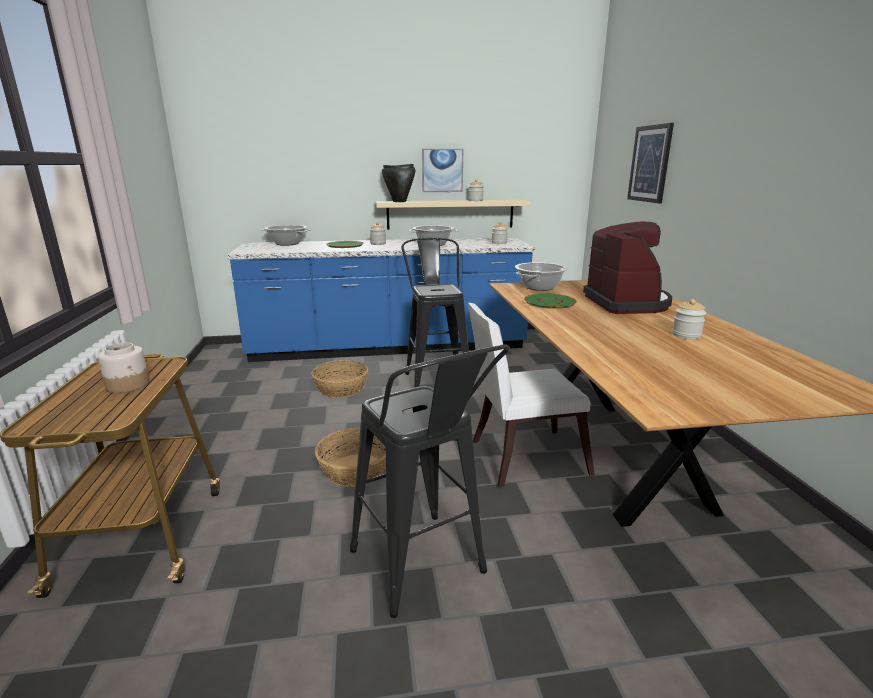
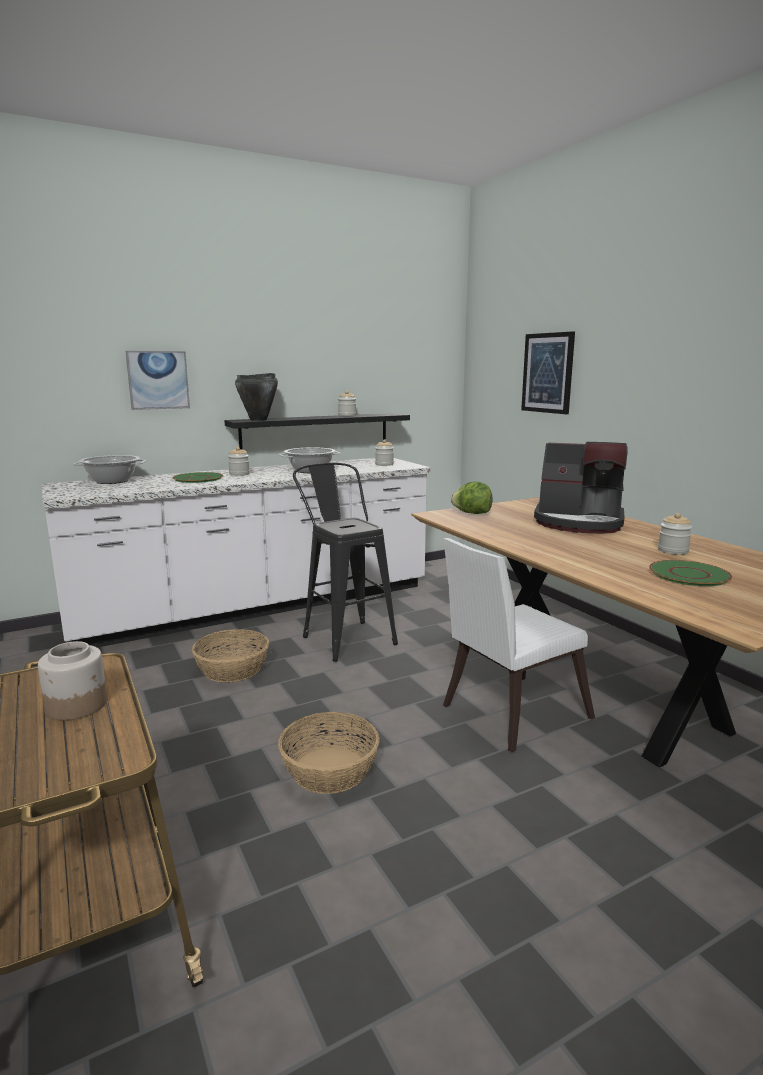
camera: 20 degrees left, 5 degrees down
blue counter [227,237,535,362] -> white counter [41,458,431,648]
black stool [350,344,510,618] -> none
beige shelf [376,200,531,230] -> black shelf [224,413,410,450]
picture [422,149,463,192] -> picture moved to [126,351,190,410]
cooking pot [515,262,568,291] -> lettuce [451,481,492,514]
green plate [524,293,577,309] -> green plate moved to [649,560,732,586]
coffee machine [583,222,672,314] -> coffee machine turned 135 degrees clockwise [534,442,628,534]

